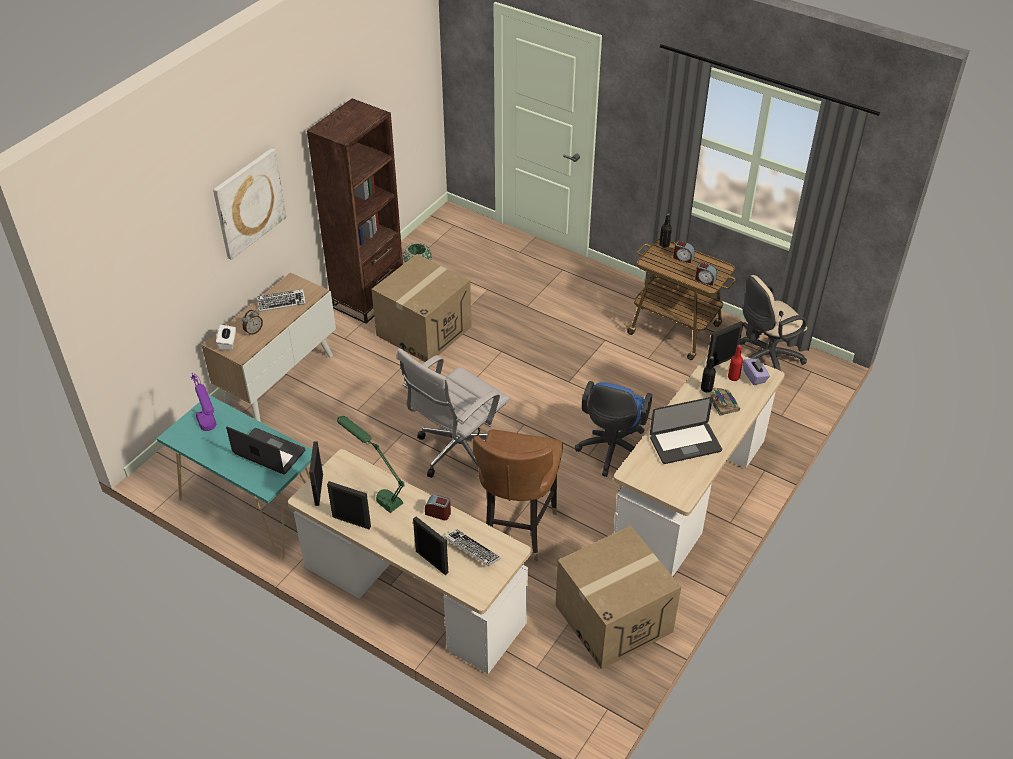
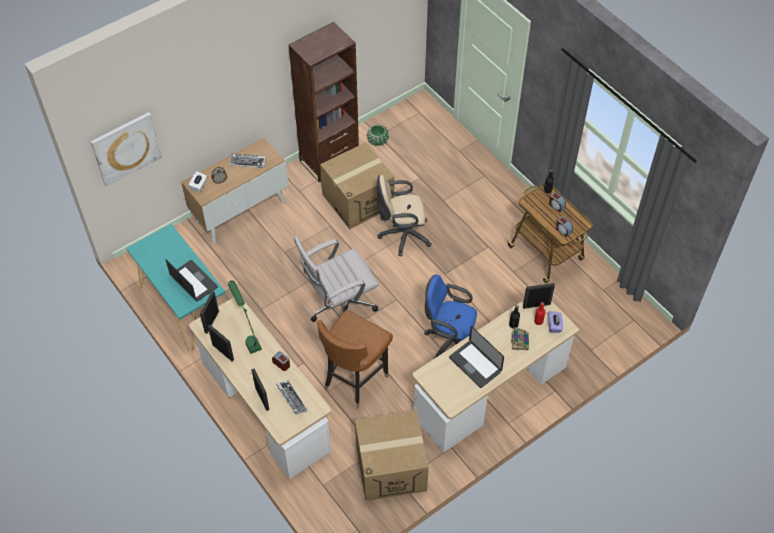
camera: 20 degrees right, 10 degrees up
purple table lamp [191,373,216,431] -> none
picture [213,148,286,260] -> picture moved to [91,112,162,186]
blue office chair [575,381,652,477] -> blue office chair turned 75 degrees clockwise [424,275,477,359]
laptop [650,397,722,464] -> laptop turned 45 degrees clockwise [449,326,504,388]
beige office chair [740,275,807,371] -> beige office chair moved to [377,175,432,256]

